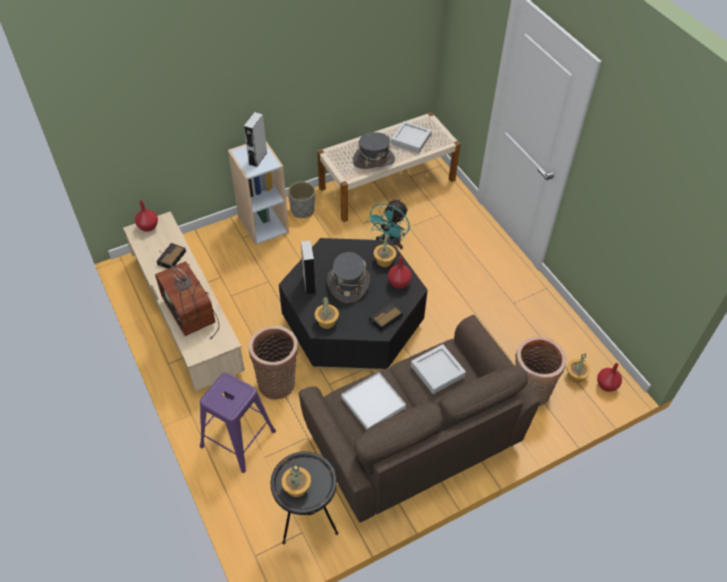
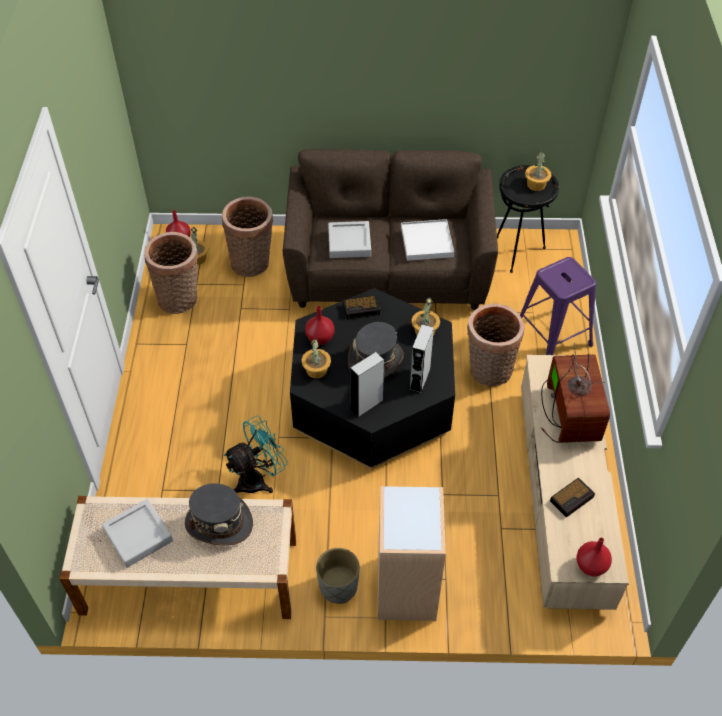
camera: 150 degrees left, 0 degrees up
grey speaker [244,112,268,167] -> grey speaker moved to [350,352,384,418]
none -> basket [144,232,198,314]

